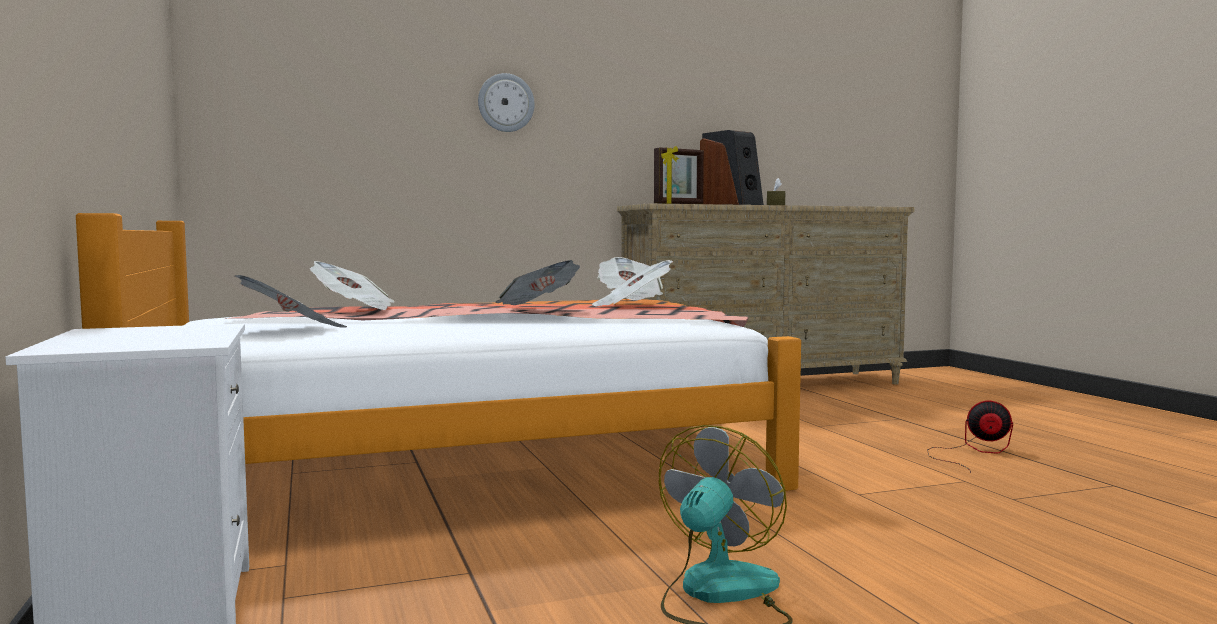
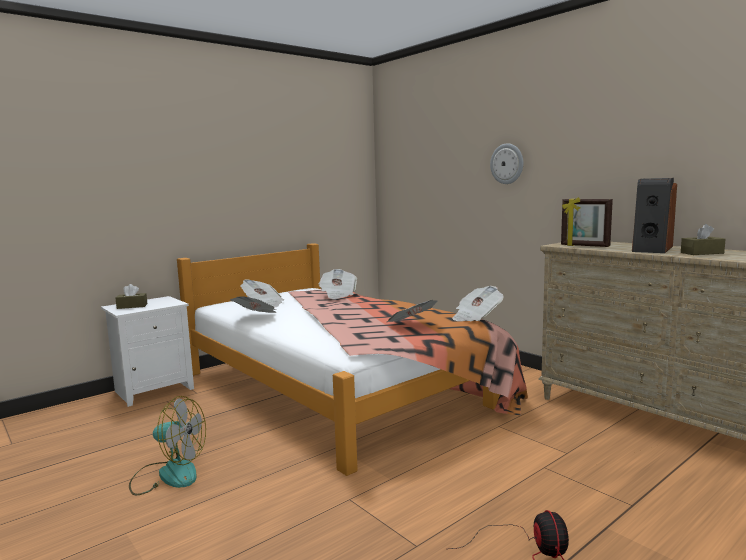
camera: 70 degrees right, 5 degrees up
newspaper [496,260,580,305] -> newspaper moved to [230,296,276,313]
none -> brown tissue box [116,284,147,309]

